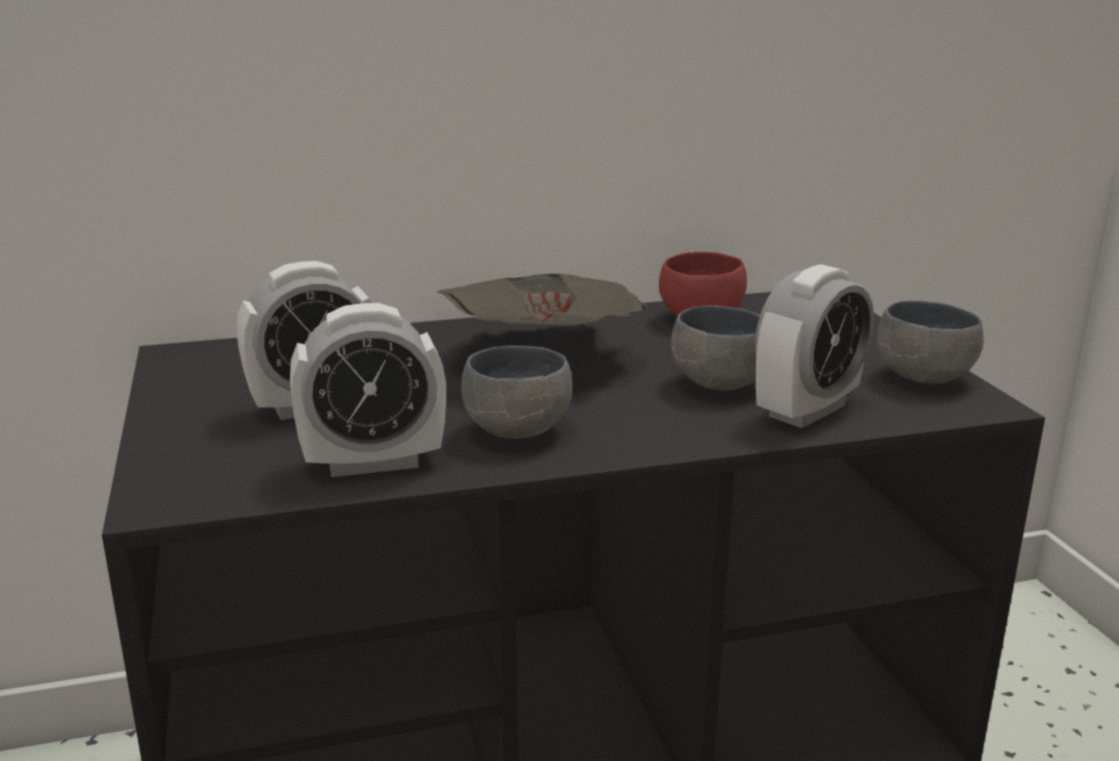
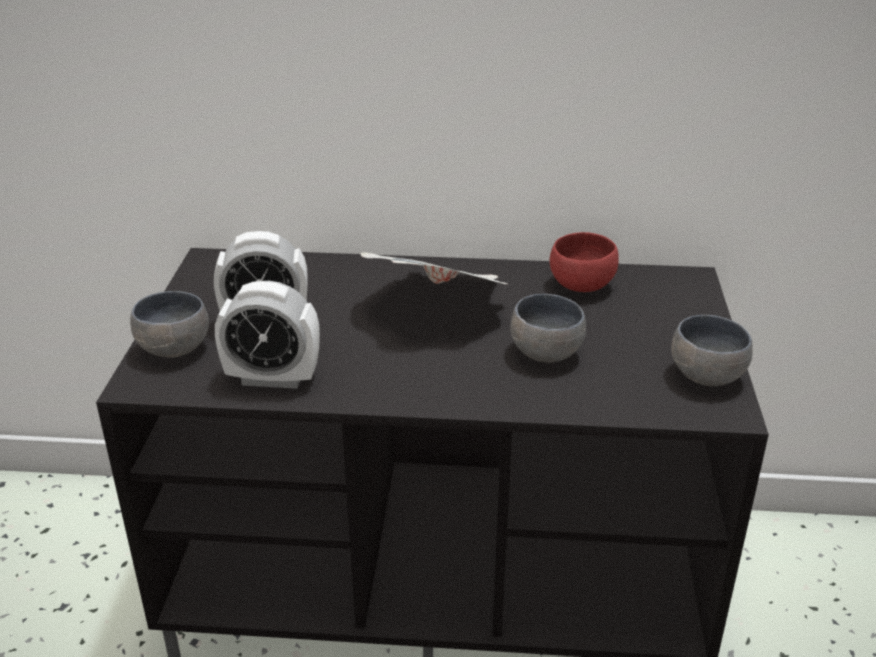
camera: 20 degrees right, 10 degrees up
grey bowl [461,346,572,439] -> grey bowl moved to [130,291,209,358]
alarm clock [755,264,874,428] -> none

